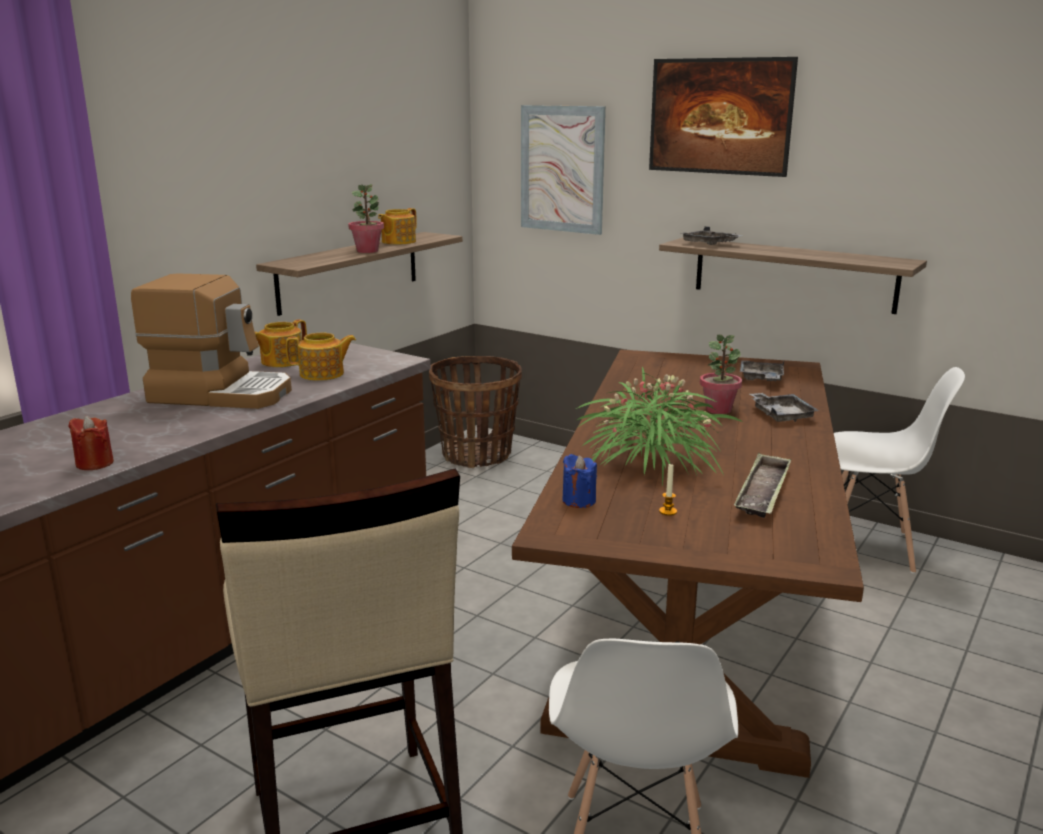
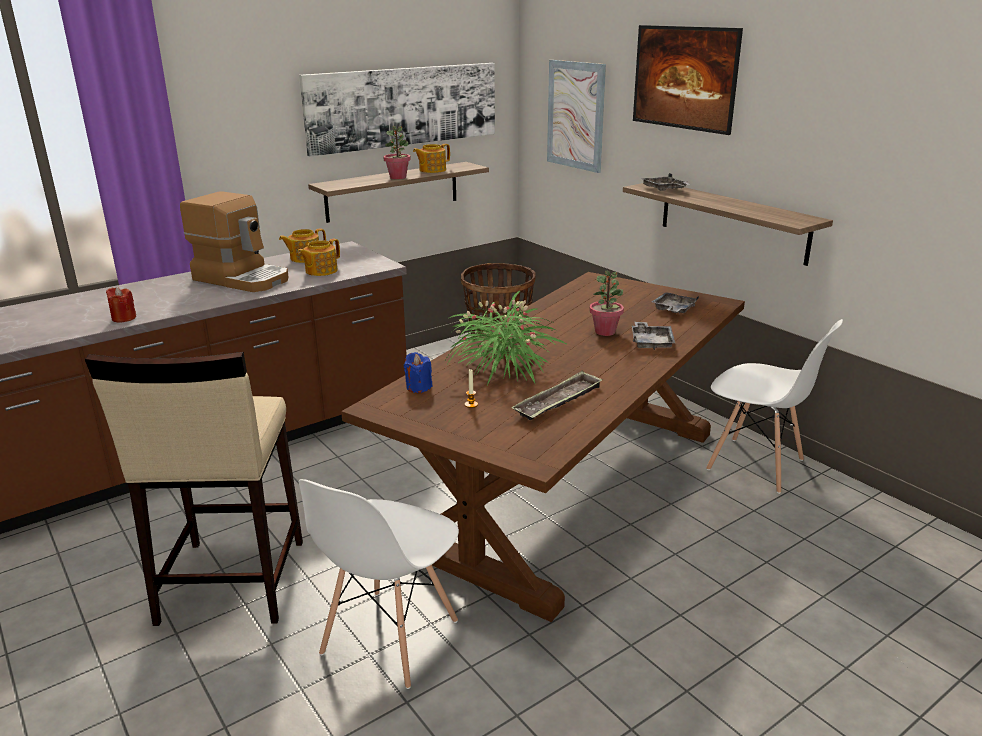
camera: 20 degrees right, 5 degrees up
teapot [286,333,356,381] -> teapot turned 120 degrees clockwise [298,239,340,276]
none -> picture [299,63,495,157]

